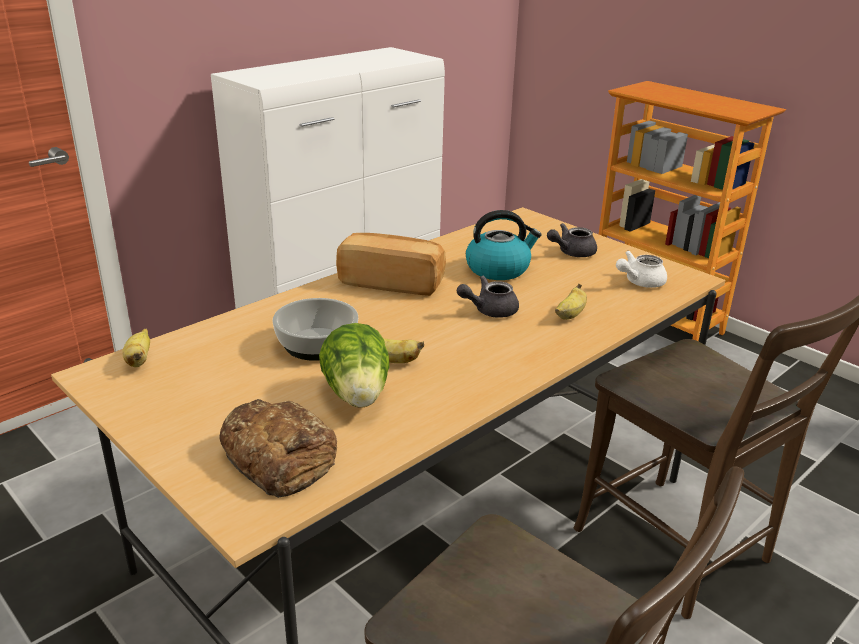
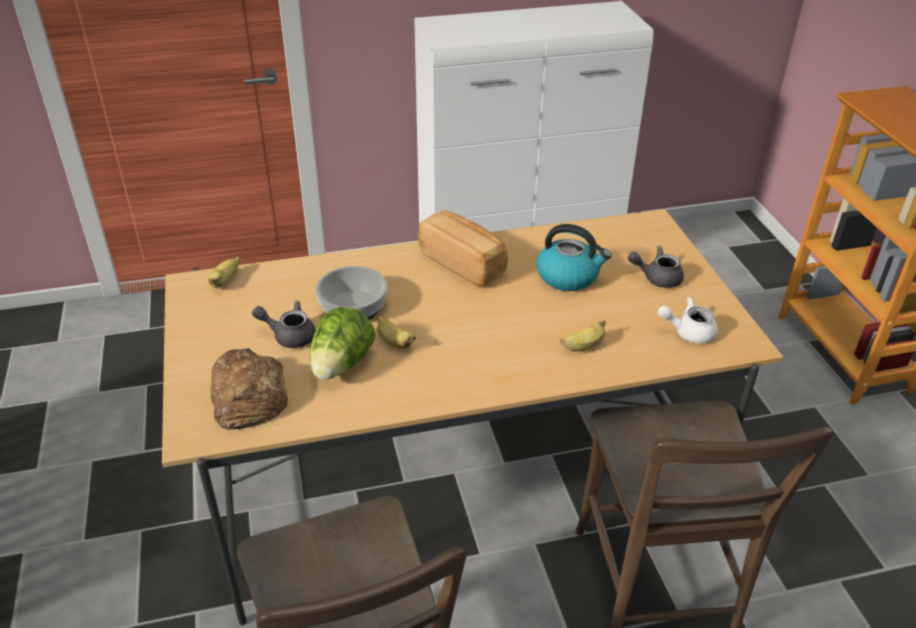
camera: 30 degrees right, 10 degrees up
grey teapot [457,276,519,318] -> grey teapot moved to [252,301,316,348]

